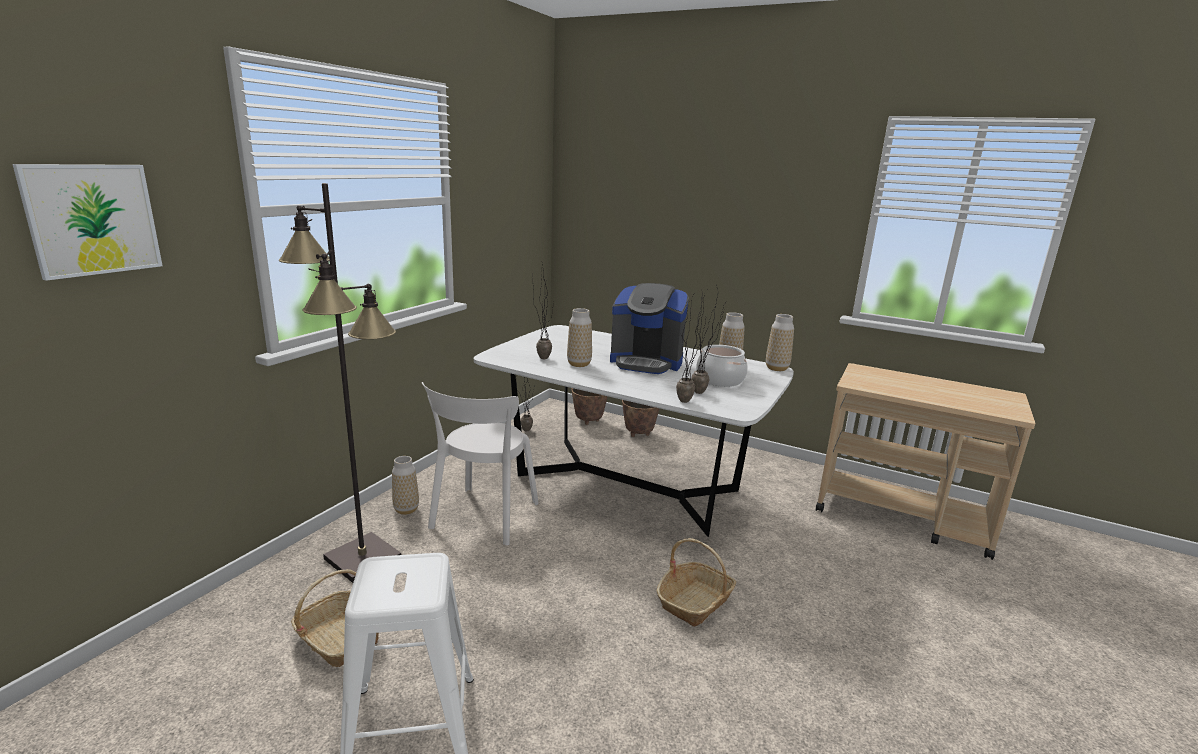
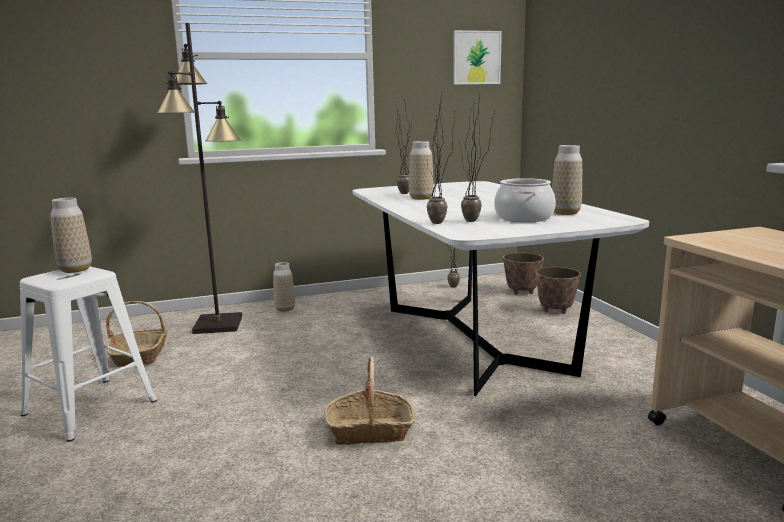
camera: 45 degrees right, 5 degrees down
picture [12,164,163,281] -> picture moved to [453,30,502,85]
white chair [422,382,539,545] -> none
coffee machine [610,283,689,374] -> none
vase [766,314,794,371] -> vase moved to [50,198,92,273]

